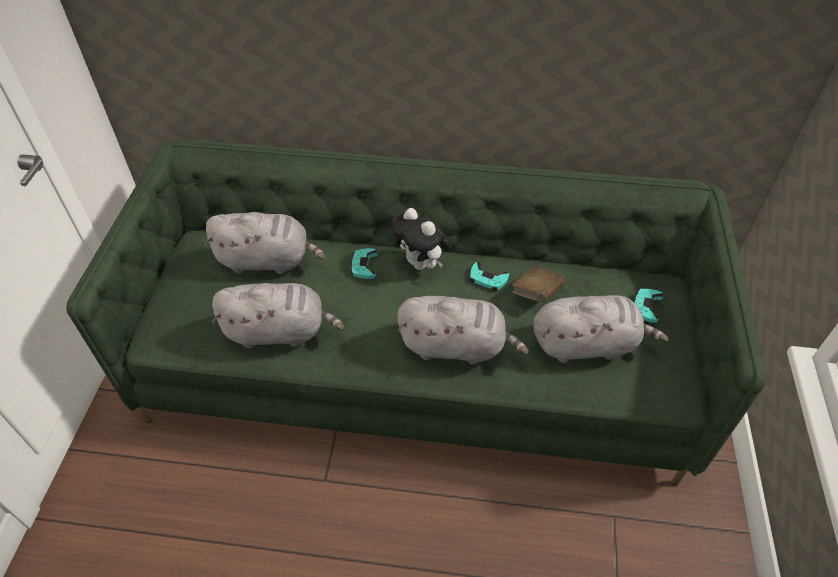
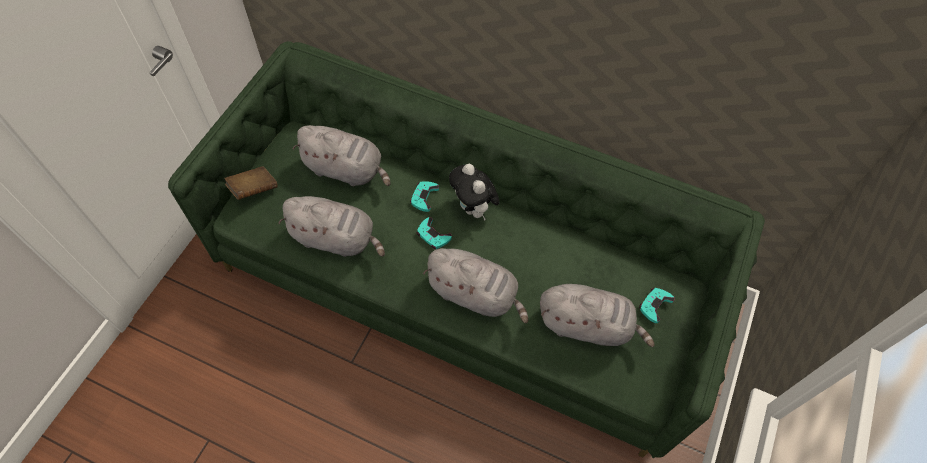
camera: 15 degrees right, 10 degrees up
turquoise game controller [470,261,509,291] -> turquoise game controller moved to [416,217,452,249]
brown book [512,266,566,302] -> brown book moved to [224,167,278,200]

